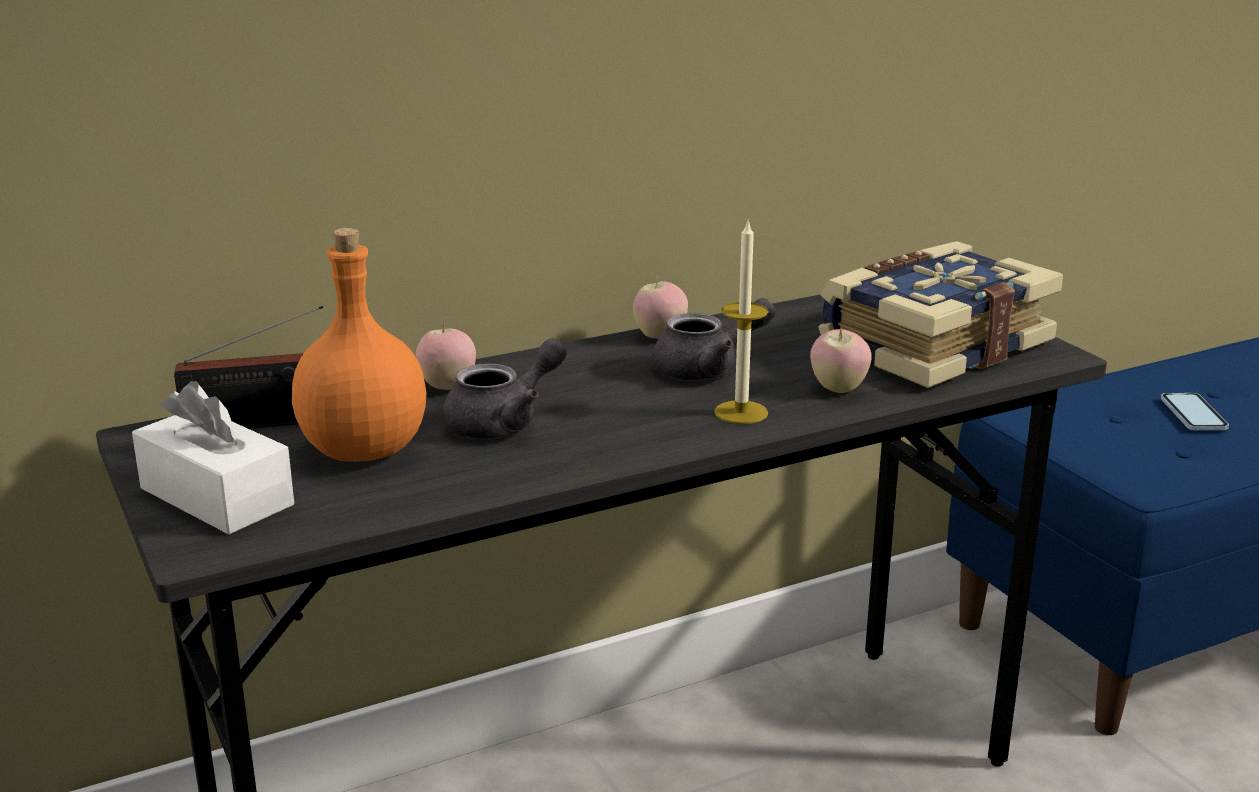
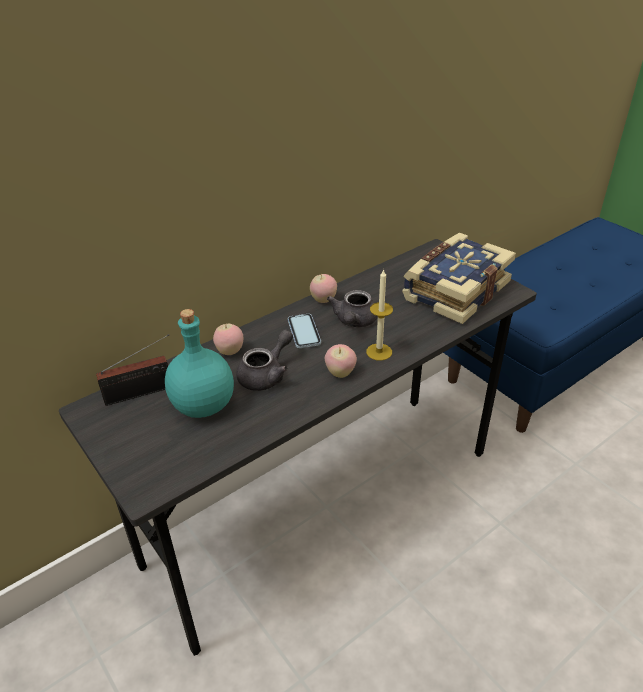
camera: 10 degrees left, 15 degrees up
white tissue box [132,381,294,534] -> none
orange bottle [292,228,426,462] -> turquoise bottle [165,309,234,418]
grey teapot [652,298,776,381] -> grey teapot turned 135 degrees clockwise [327,290,378,327]
apple [810,327,872,393] -> apple moved to [325,344,357,378]
phone [1161,393,1229,431] -> phone moved to [288,314,321,348]

